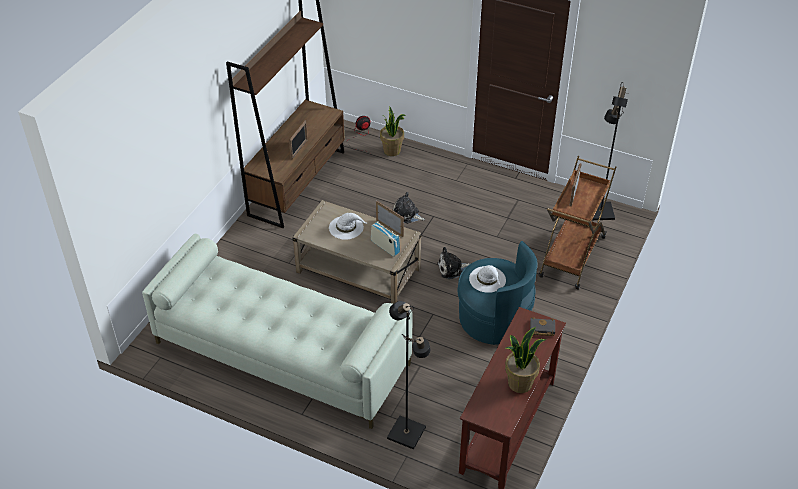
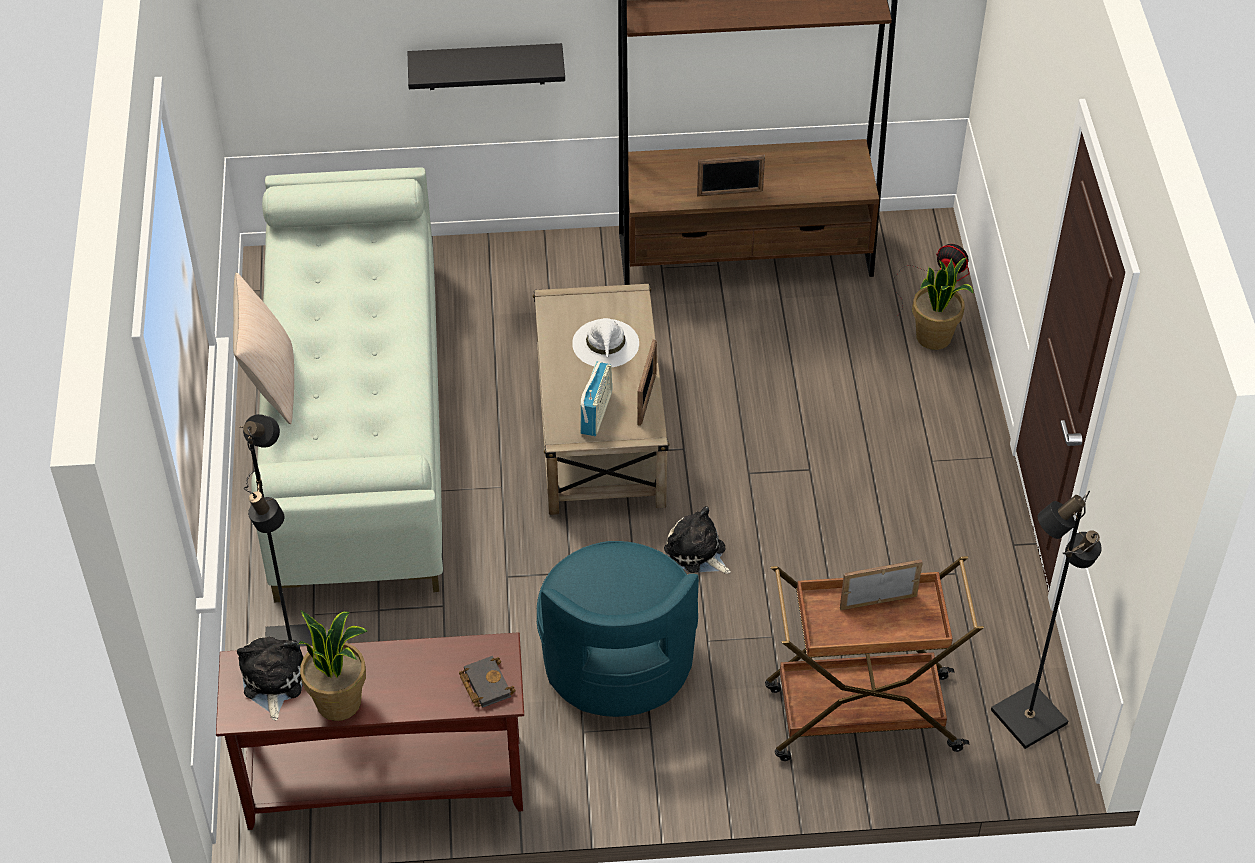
camera: 60 degrees right, 5 degrees up
plush toy [393,192,425,224] -> plush toy moved to [237,637,303,720]
white hat [469,265,506,293] -> none
none -> beige pillow [233,272,294,424]
none -> black shelf [408,43,565,90]

